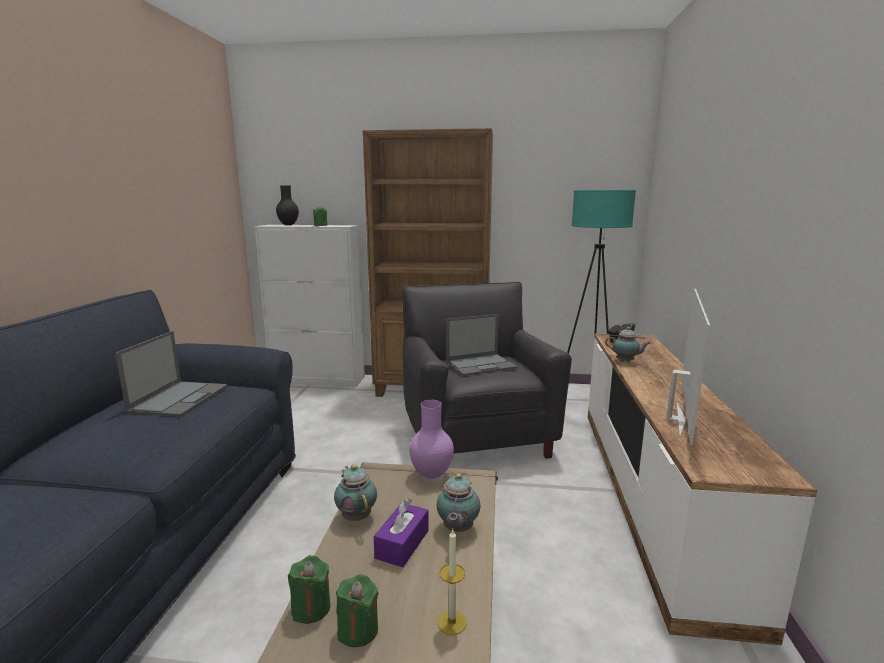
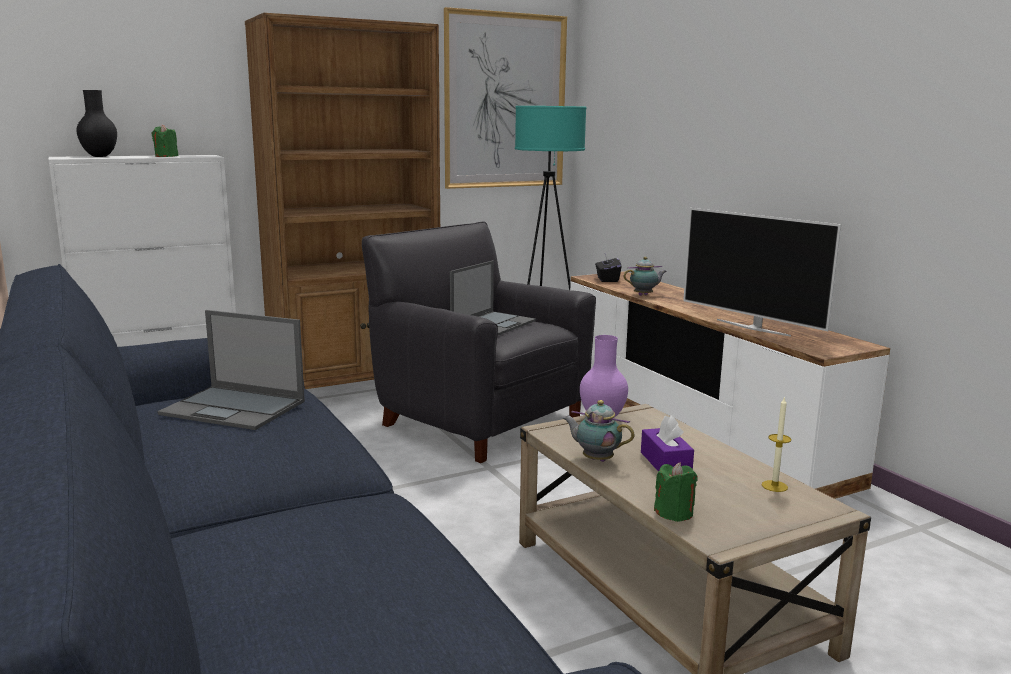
camera: 35 degrees left, 0 degrees up
laptop [115,331,228,417] -> laptop turned 135 degrees clockwise [158,310,305,430]
green candle [336,574,379,647] -> none
teapot [436,473,480,532] -> none
television [667,289,710,445] -> television turned 150 degrees clockwise [683,208,841,337]
none -> picture [444,7,567,189]

